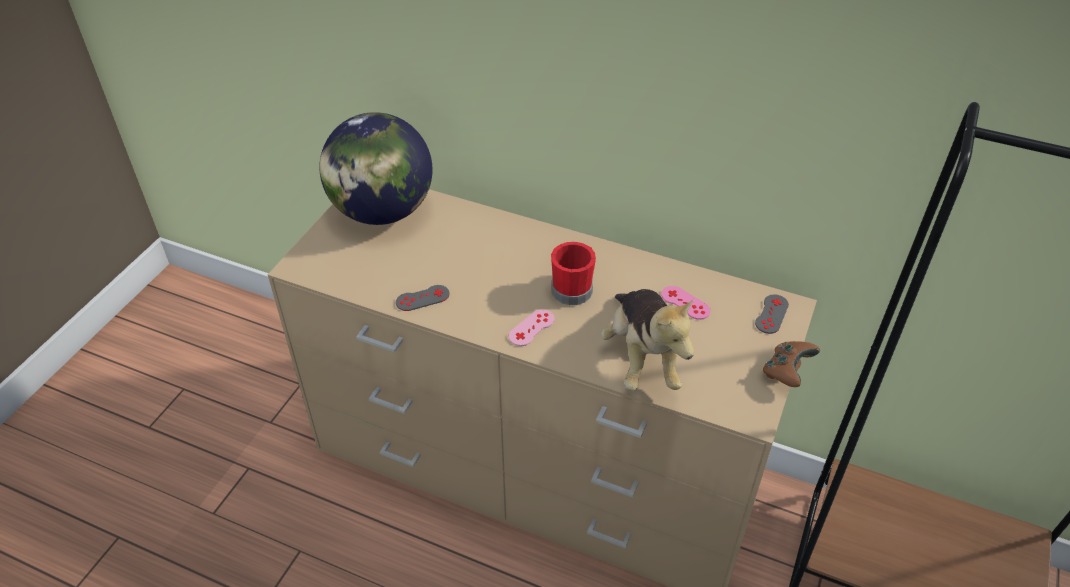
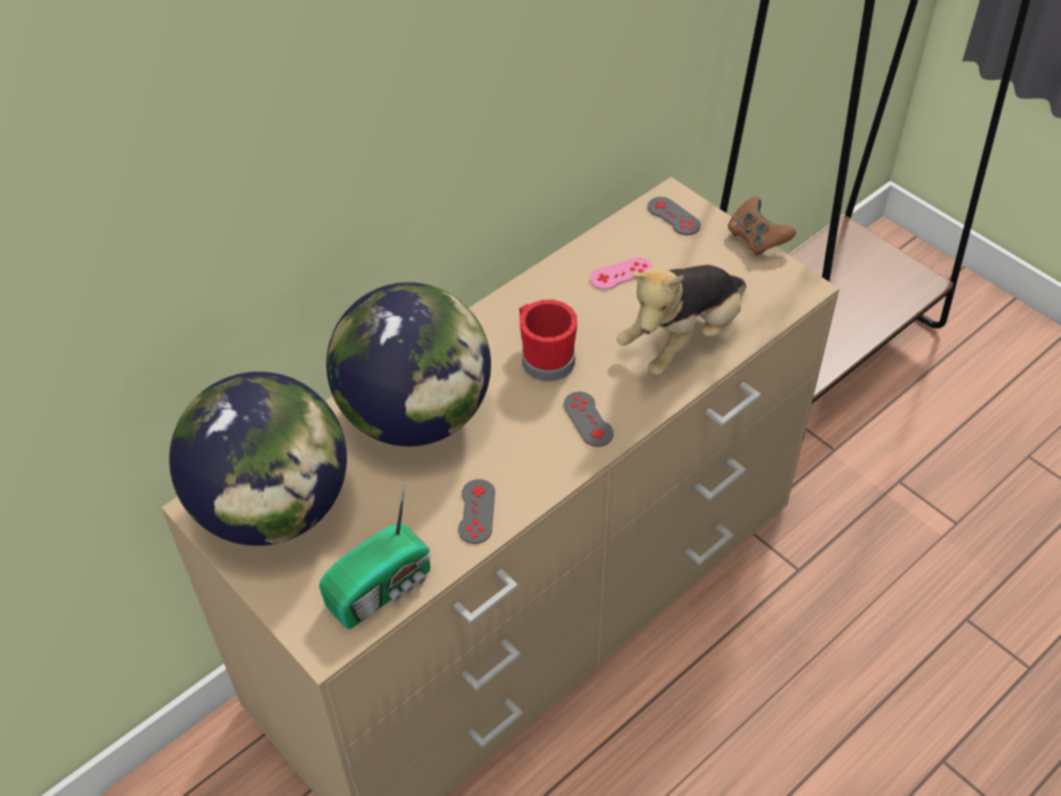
camera: 65 degrees left, 5 degrees up
pink game controller [508,309,554,346] -> grey game controller [564,392,614,447]
plush toy [601,289,694,391] -> plush toy turned 120 degrees clockwise [617,265,746,376]
none -> radio [319,481,431,629]
none -> globe [326,282,491,446]

